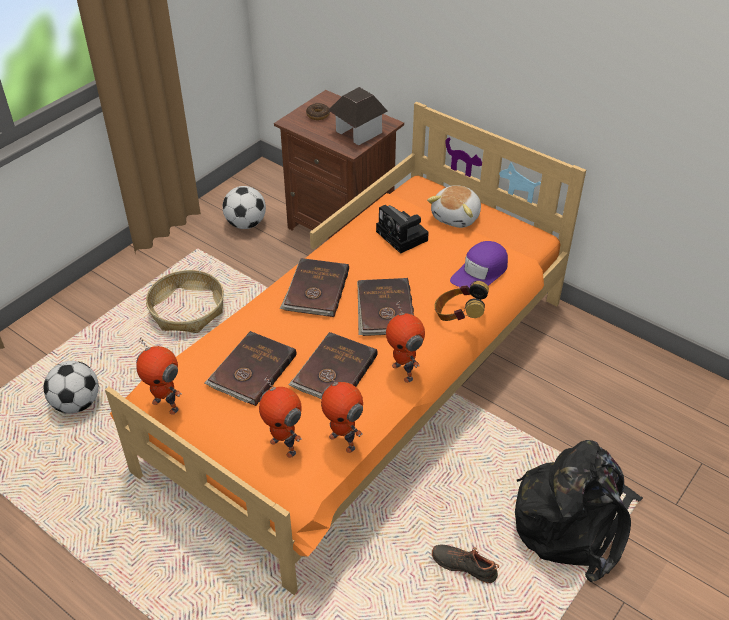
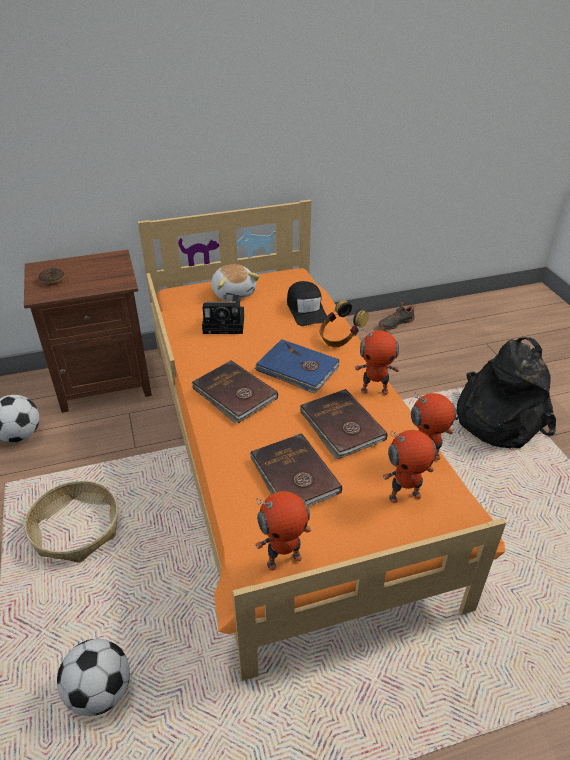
camera: 55 degrees left, 5 degrees down
toy house [328,87,388,145] -> none
brown book [357,278,414,336] -> blue book [255,339,339,394]
black shoe [432,544,499,583] -> black shoe moved to [379,302,416,330]
purple cap [450,241,508,289] -> black cap [287,281,328,326]

